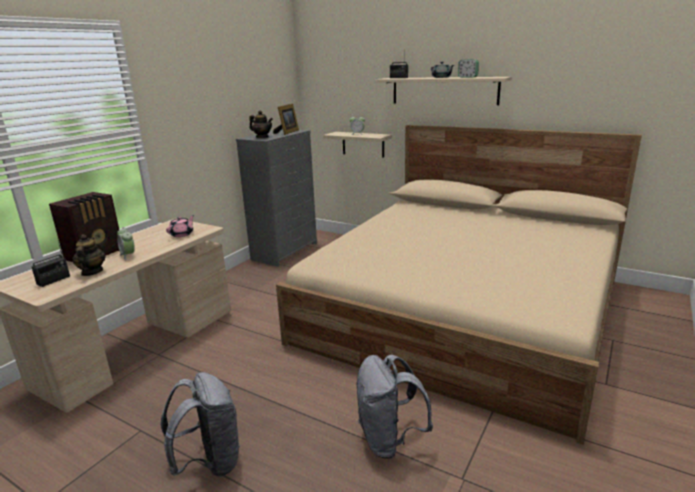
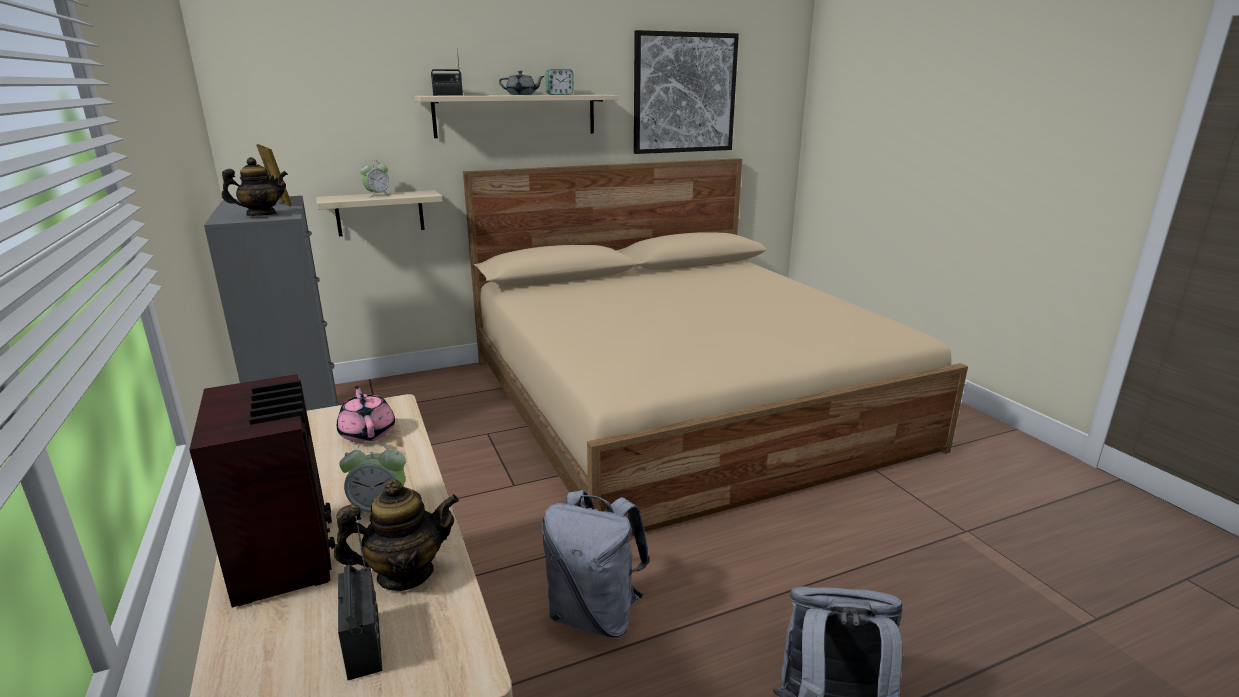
camera: 55 degrees left, 0 degrees up
teapot [72,234,106,276] -> teapot turned 135 degrees clockwise [334,479,459,591]
grey backpack [356,354,433,459] -> grey backpack moved to [542,490,650,638]
none -> picture [634,30,739,154]

